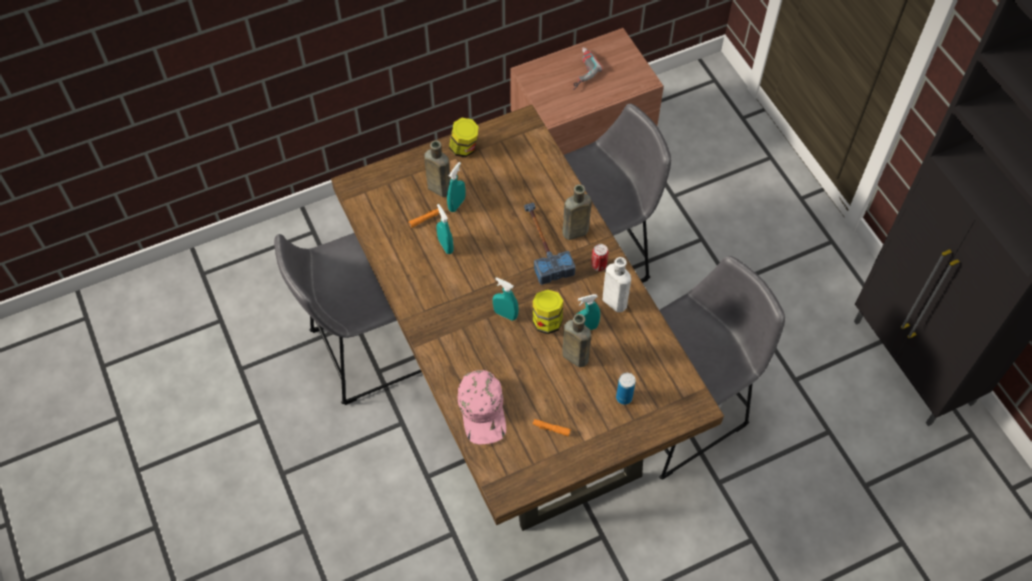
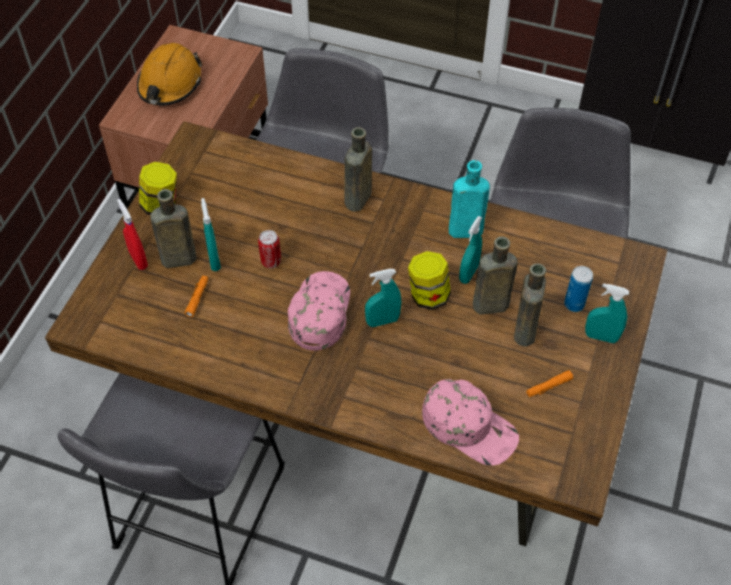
camera: 45 degrees left, 5 degrees down
turquoise spray bottle [436,204,454,254] -> turquoise spray bottle moved to [585,283,629,343]
hammer [524,203,576,285] -> none
power drill [573,47,603,90] -> orange hard hat [137,43,203,105]
can [591,244,608,271] -> can moved to [258,230,281,268]
white bottle [603,257,631,312] -> turquoise bottle [449,160,490,238]
none -> red spray bottle [117,199,148,270]
none -> pink cap [288,271,350,351]
none -> brown bottle [514,263,546,347]

